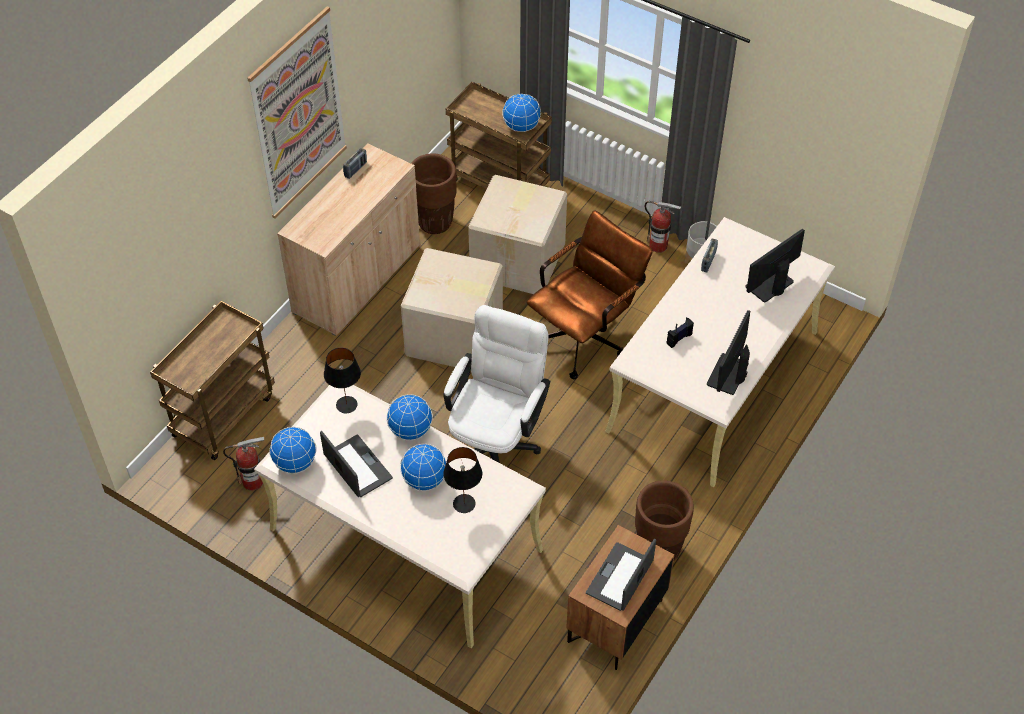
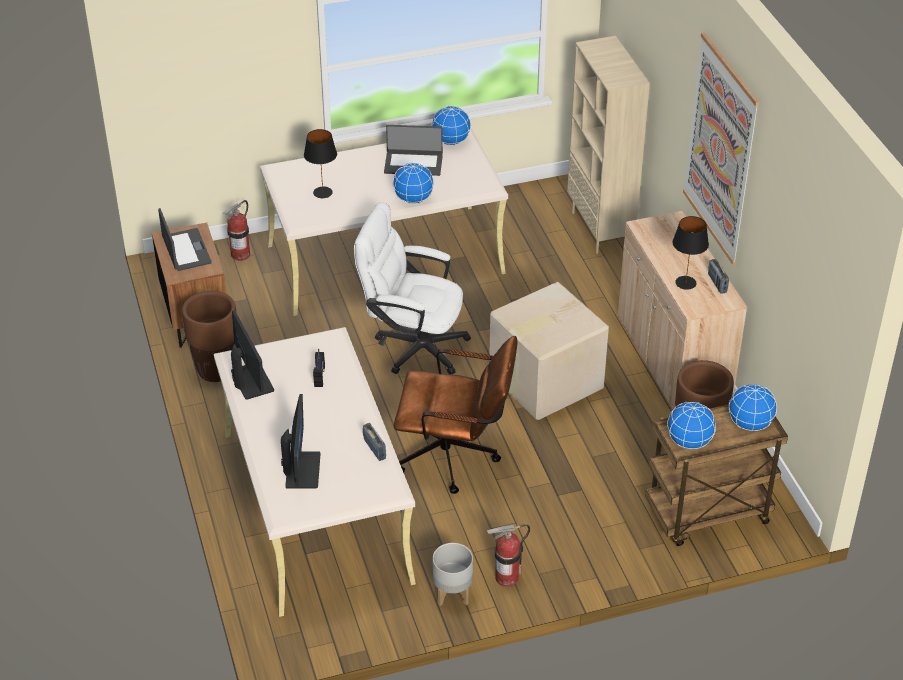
camera: 130 degrees right, 10 degrees down
brown cart [150,301,275,460] -> beige bookcase [567,36,650,254]
fire extinguisher [223,437,264,490] -> fire extinguisher moved to [223,200,250,261]
black table lamp [324,348,361,413] -> black table lamp moved to [673,216,709,290]
globe [400,444,447,491] -> globe moved to [728,384,777,432]
white office chair [443,305,550,463] -> white office chair turned 135 degrees clockwise [354,202,471,374]
cardboard box [468,175,567,294] -> none
brown office chair [526,210,653,380] -> brown office chair turned 75 degrees counterclockwise [394,336,518,494]

